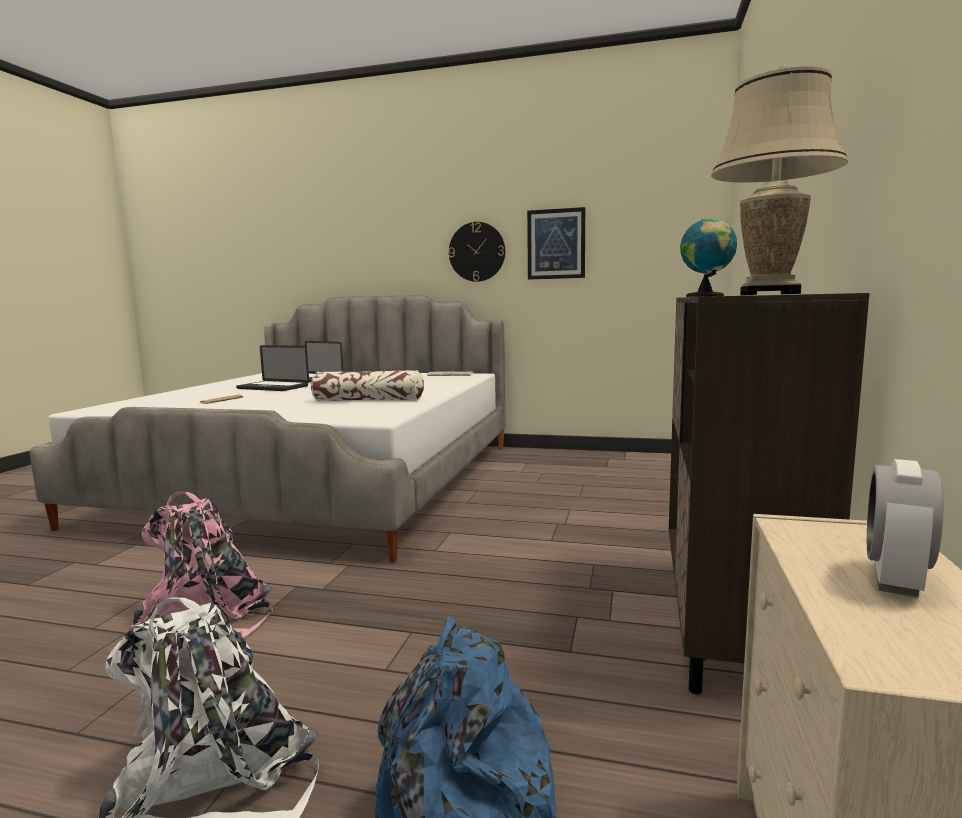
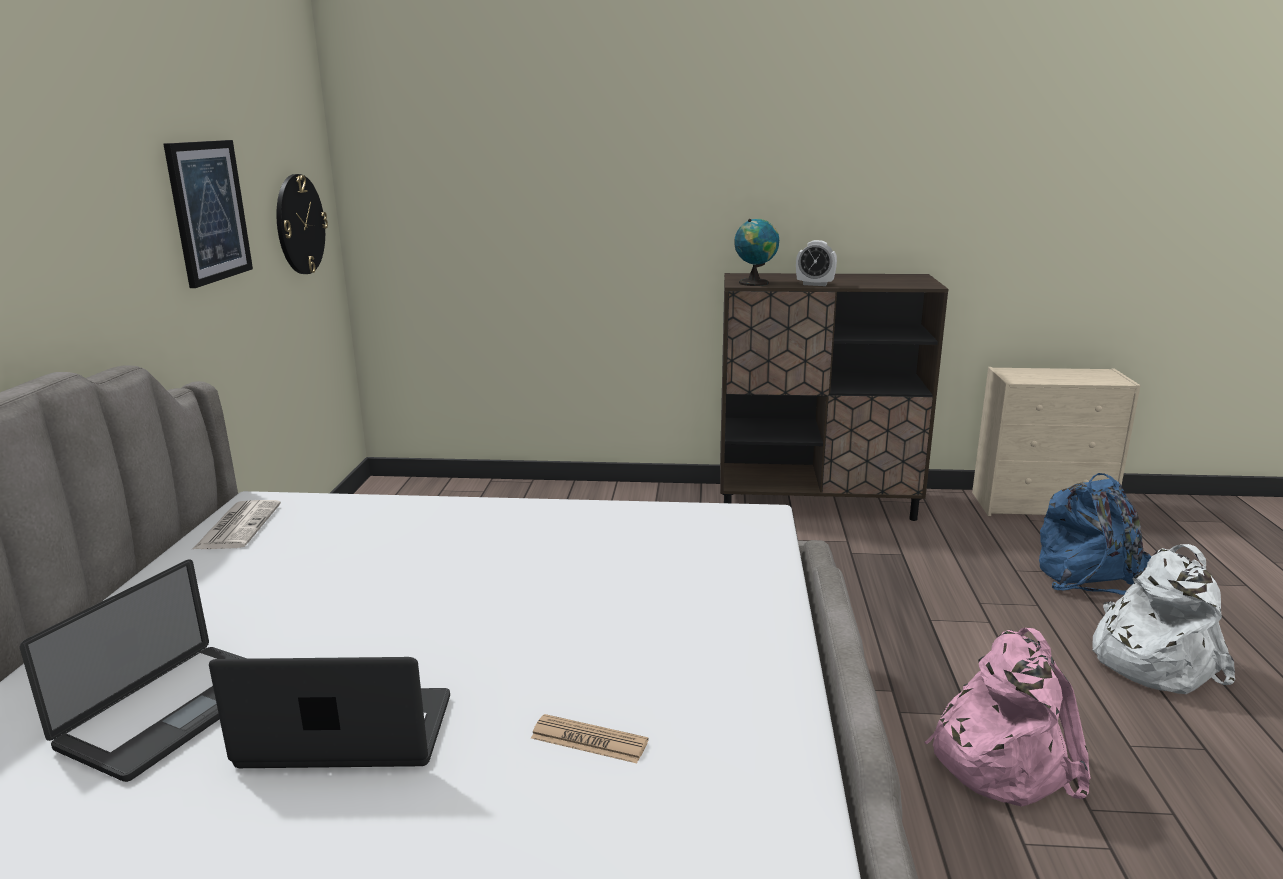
camera: 100 degrees left, 10 degrees up
laptop [236,345,309,391] -> laptop turned 105 degrees counterclockwise [209,657,450,768]
pillow [311,370,424,401] -> none
wall clock [448,222,505,282] -> wall clock moved to [276,174,328,274]
beige table lamp [711,65,848,295] -> none
alarm clock [867,459,944,598] -> alarm clock moved to [796,240,837,286]

